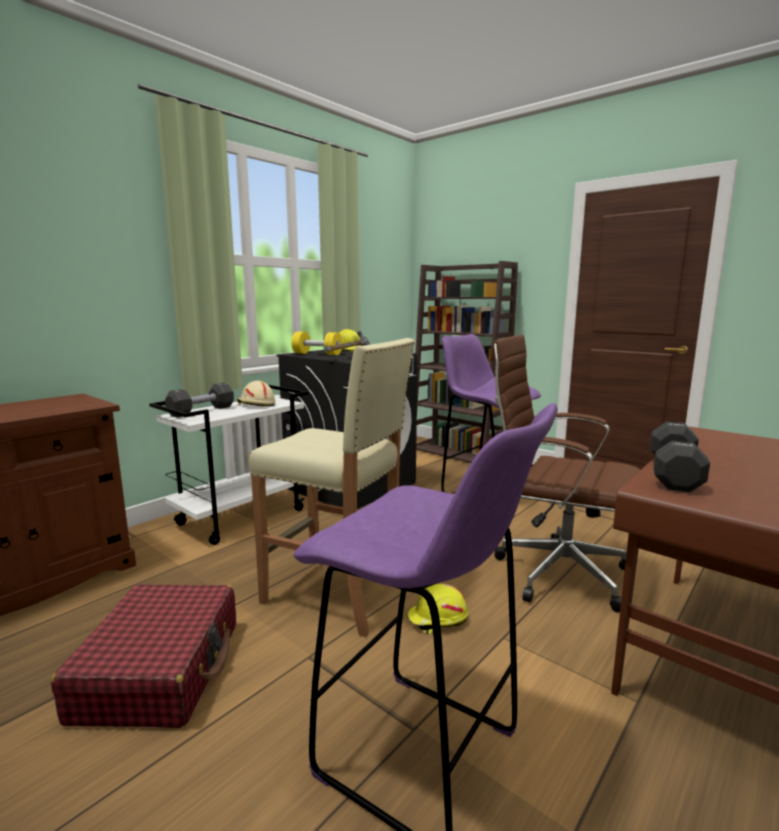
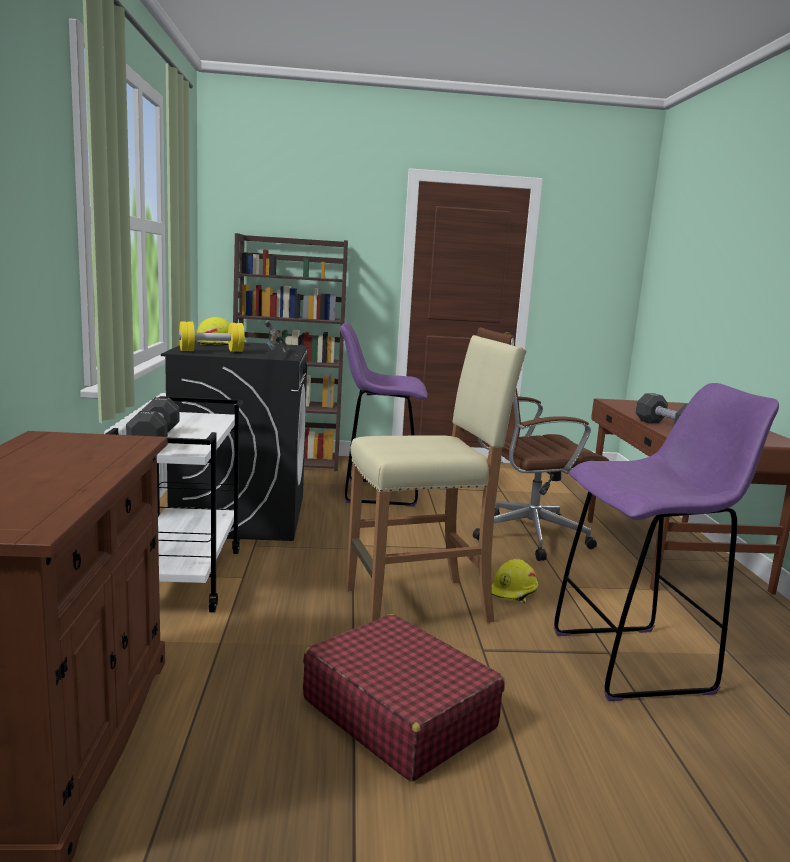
camera: 45 degrees left, 0 degrees up
beige hard hat [237,381,275,406] -> none

